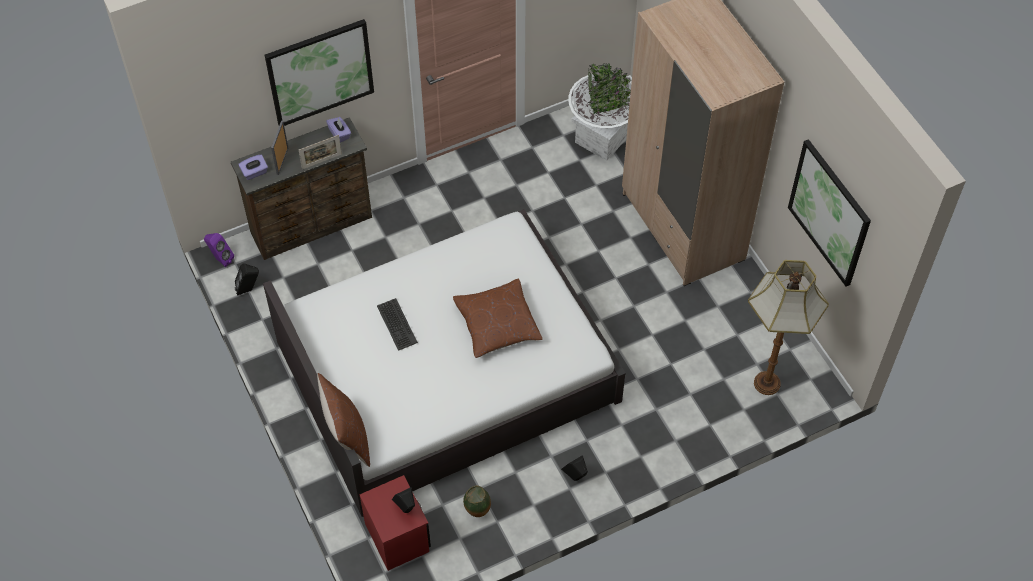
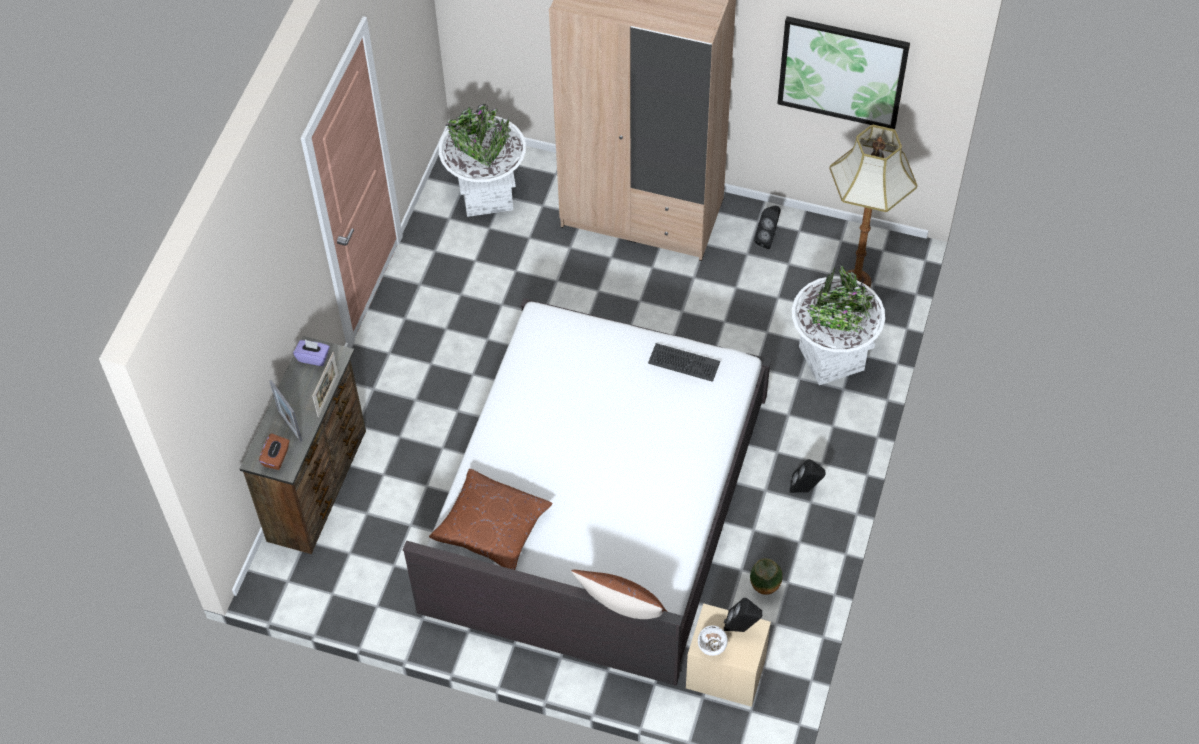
camera: 45 degrees left, 0 degrees up
purple speaker [204,233,234,267] -> none
black speaker [235,263,259,296] -> black speaker moved to [754,206,781,249]
purple tissue box [238,155,268,180] -> brown tissue box [259,433,289,470]
picture [265,19,374,126] -> none
red nightstand [360,475,431,571] -> beige nightstand [686,603,771,707]
keyboard [377,298,418,351] -> keyboard moved to [648,343,720,382]
brown pillow [453,278,543,358] -> brown pillow moved to [429,469,553,570]
none -> white bowl [698,625,728,656]
none -> white planter [792,266,885,385]

